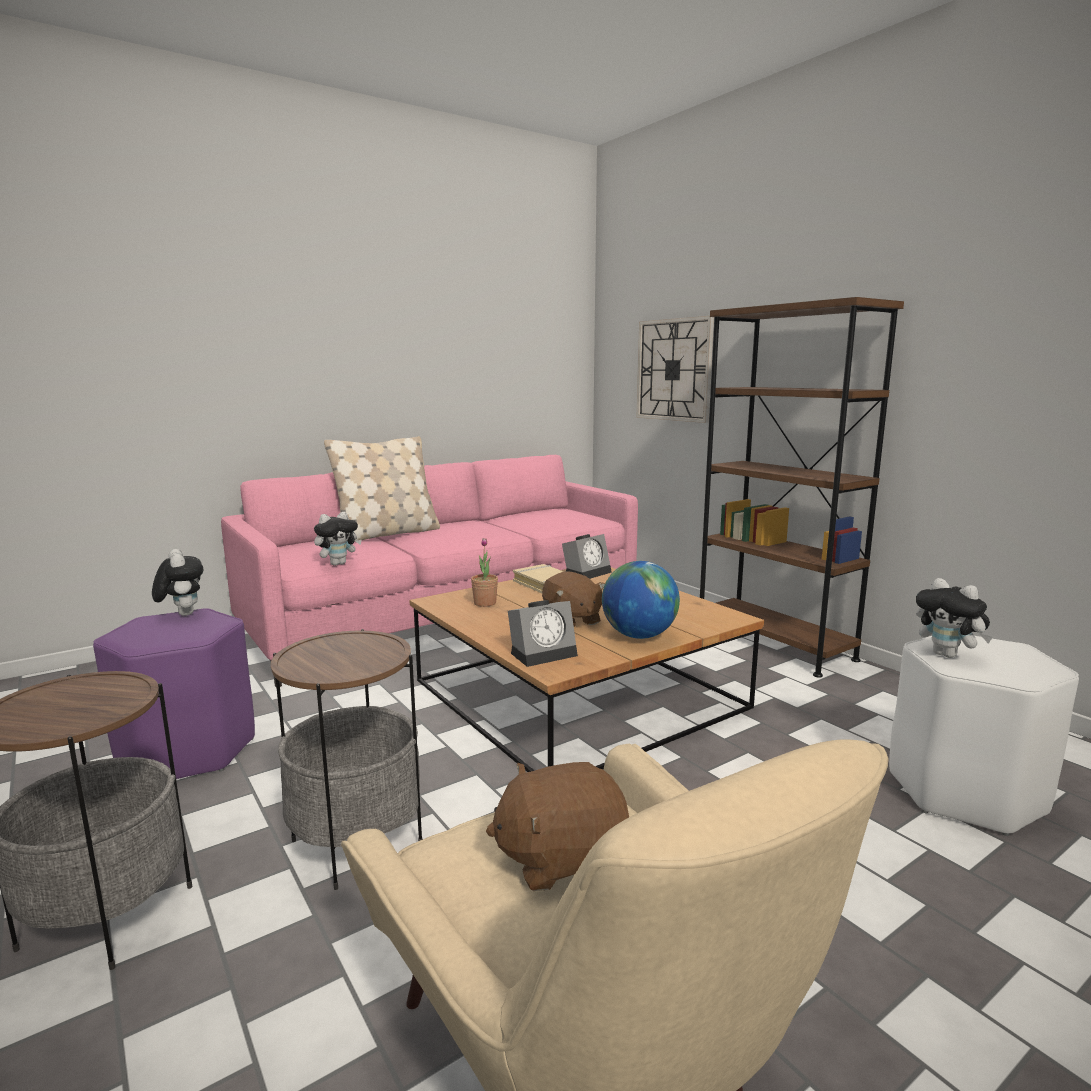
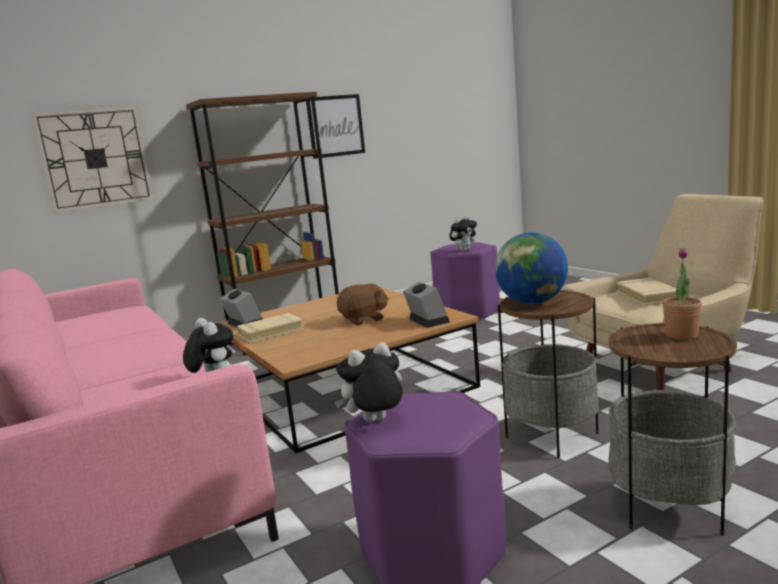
camera: 85 degrees left, 0 degrees up
beige pillow [324,436,440,542] -> none
potted plant [471,538,498,607] -> potted plant moved to [663,247,702,340]
brown plush toy [486,762,629,891] -> beige book [616,278,677,306]
globe [602,561,680,639] -> globe moved to [495,232,568,304]
white stool [889,636,1079,836] -> purple stool [430,242,500,320]
none -> picture [306,94,365,159]

